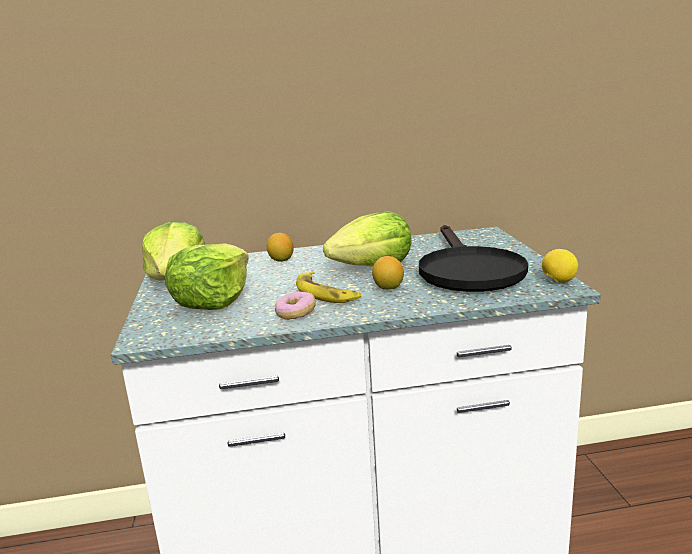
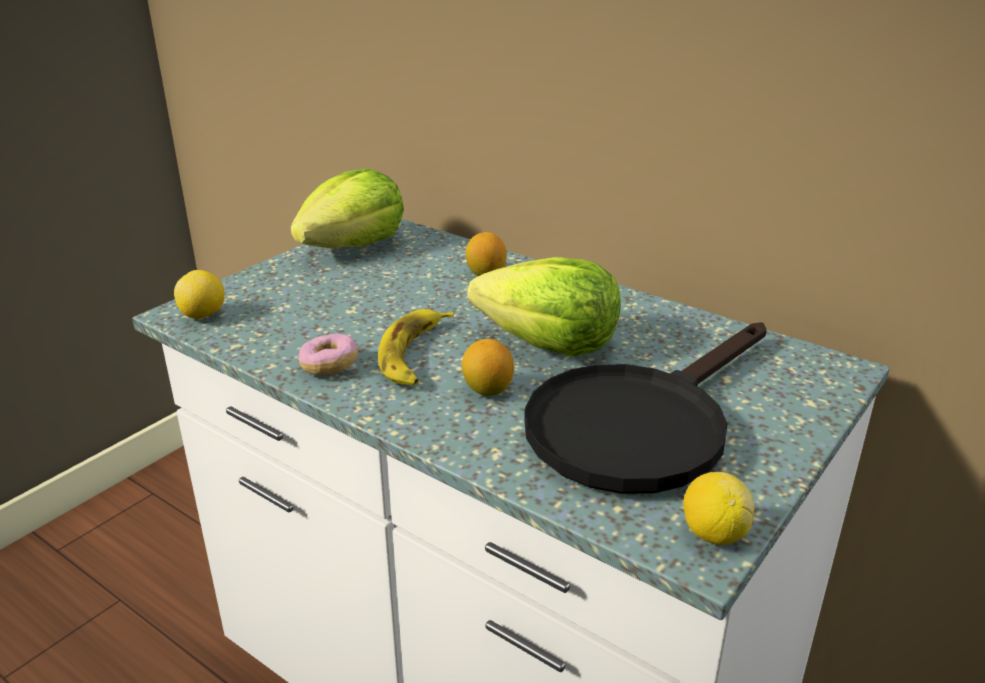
camera: 45 degrees right, 10 degrees up
lettuce [165,243,249,310] -> none
none -> lemon [174,270,225,319]

